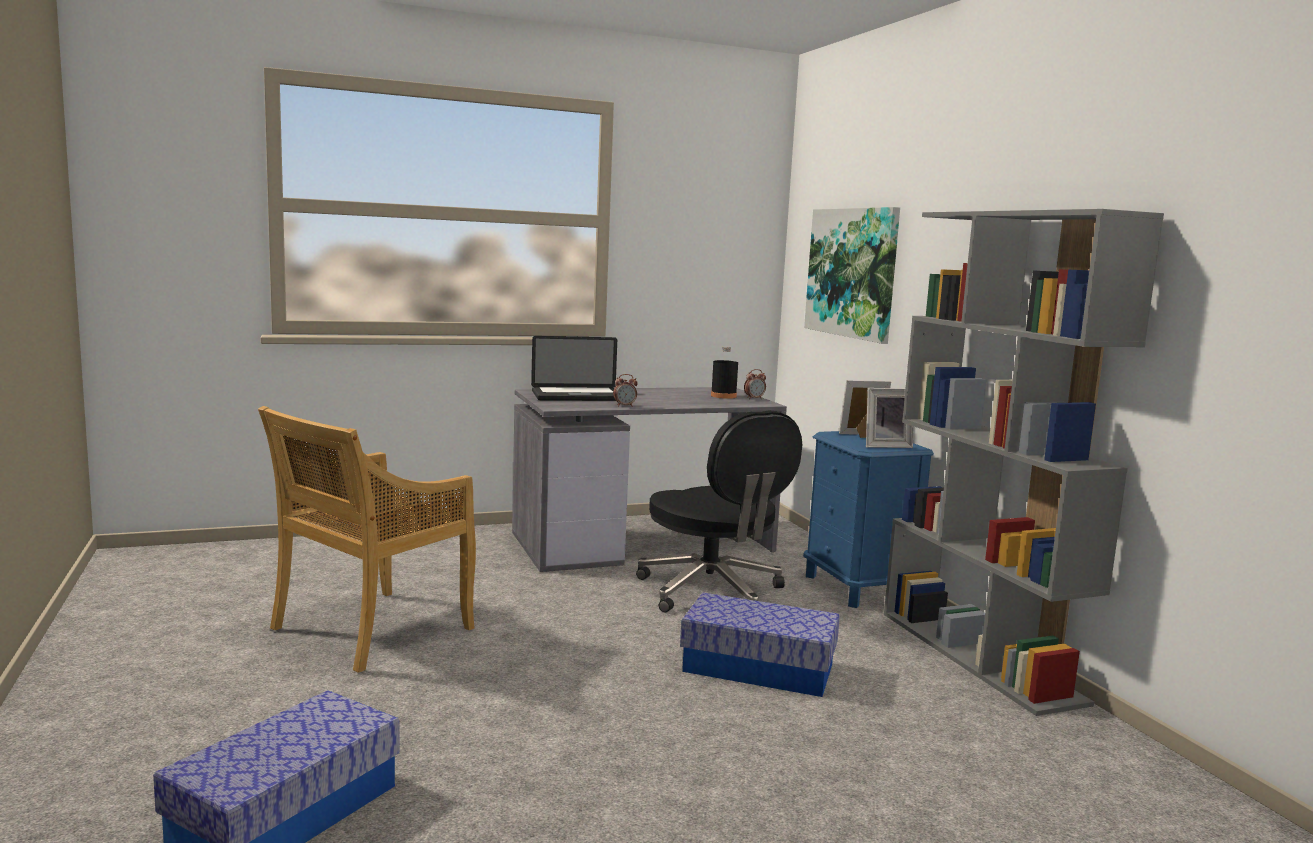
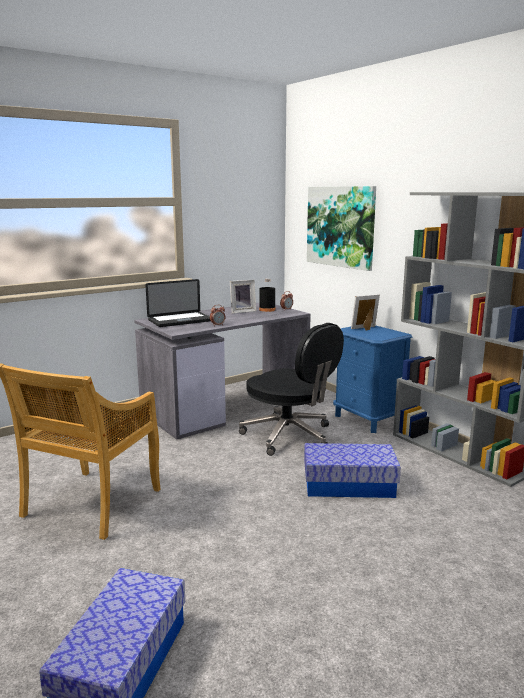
camera: 15 degrees left, 5 degrees up
picture frame [866,388,914,448] -> picture frame moved to [230,279,256,314]

